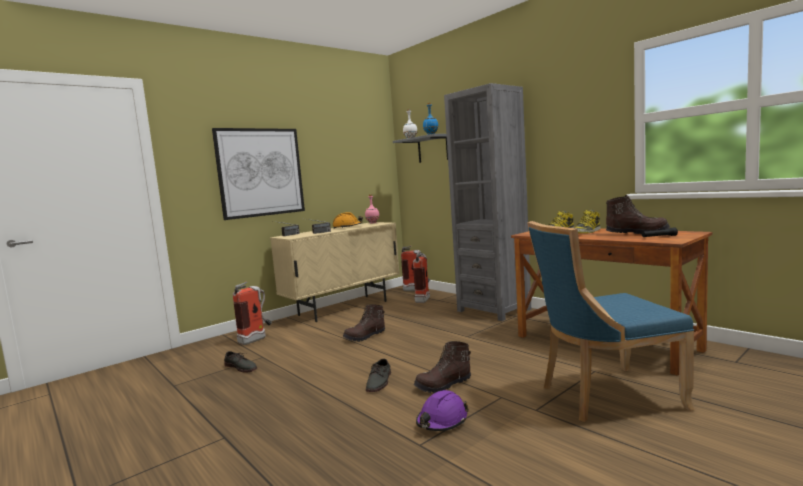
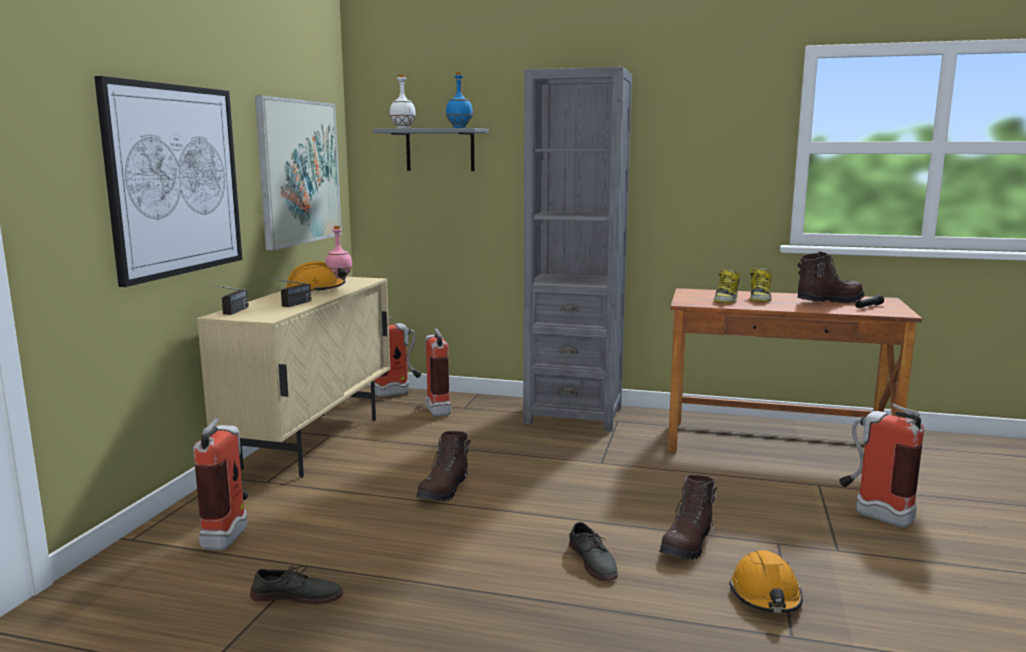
camera: 35 degrees left, 5 degrees up
purple hard hat [416,390,469,431] -> orange hard hat [729,550,803,613]
blue chair [527,221,695,422] -> fire extinguisher [839,404,924,528]
none -> picture [255,95,342,250]

